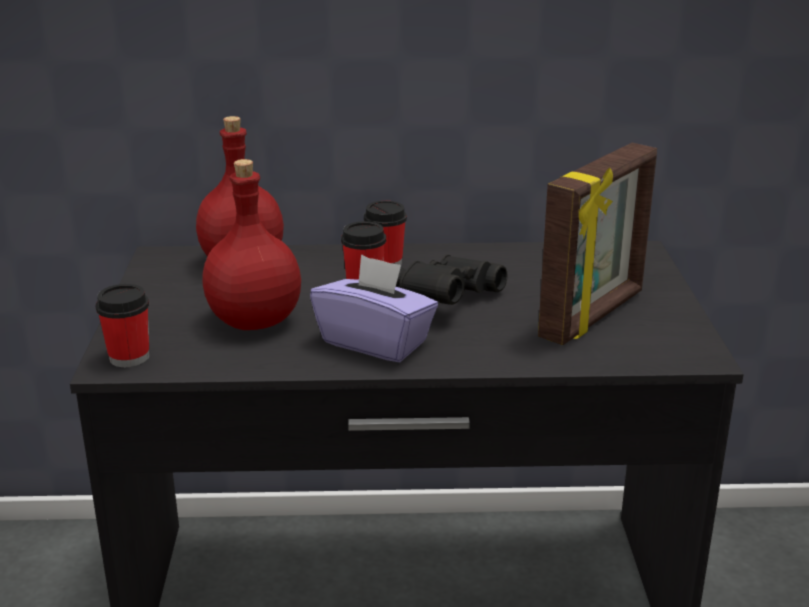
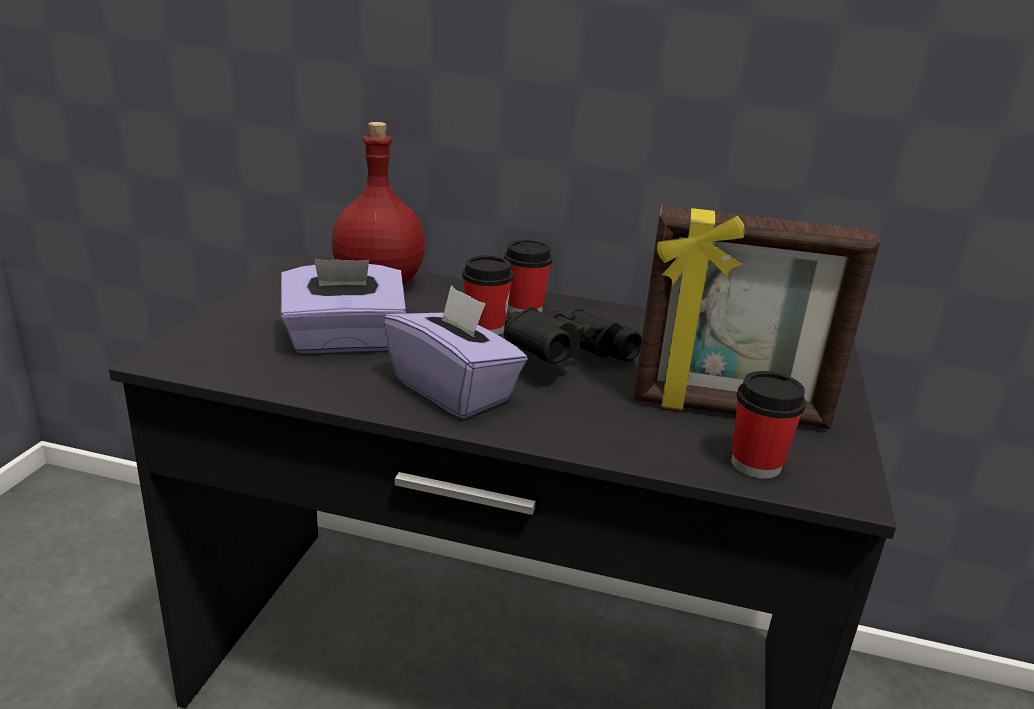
camera: 15 degrees right, 0 degrees up
cup [96,284,149,367] -> cup moved to [731,371,806,479]
red bottle [202,159,301,330] -> purple tissue box [280,258,406,353]
picture frame [538,143,657,345] -> picture frame turned 45 degrees clockwise [633,206,880,429]

